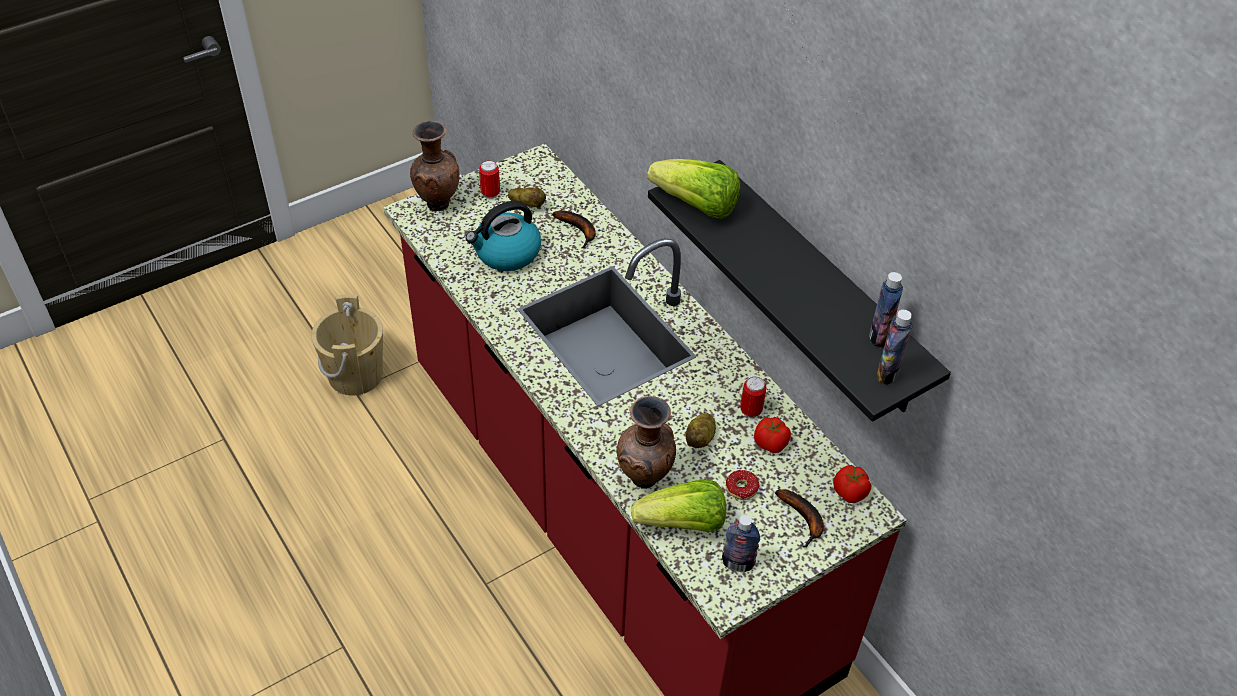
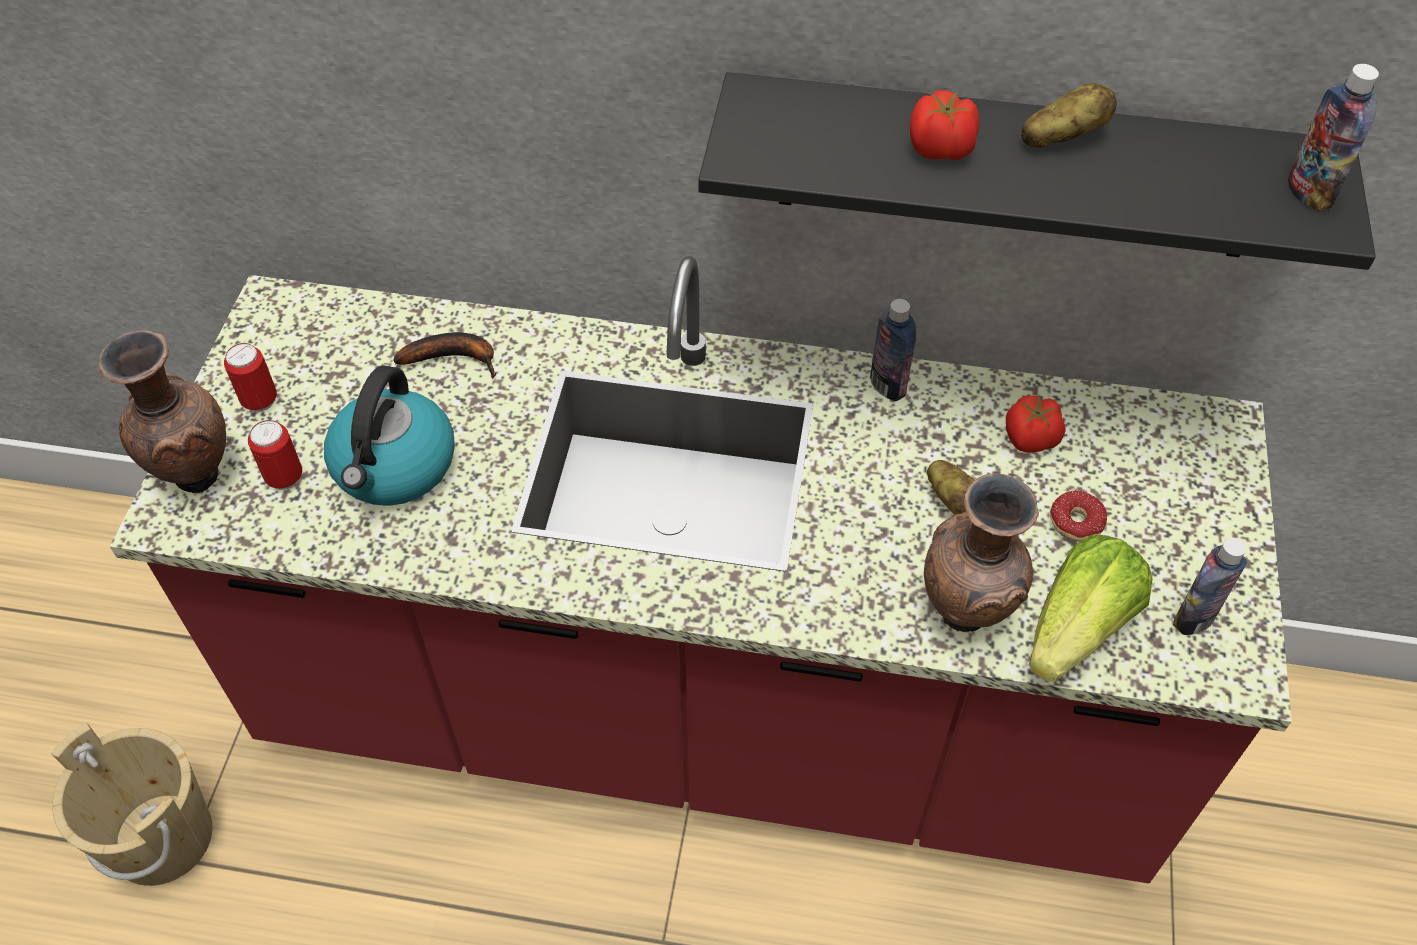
camera: 45 degrees left, 5 degrees up
potato [508,187,546,208] -> potato moved to [1021,83,1117,148]
lettuce [647,159,740,219] -> none
can [740,377,766,418] -> can moved to [248,420,302,490]
banana [775,489,823,547] -> none
tomato [833,465,871,503] -> tomato moved to [910,90,980,160]
bottle [869,272,903,347] -> bottle moved to [870,299,916,401]

